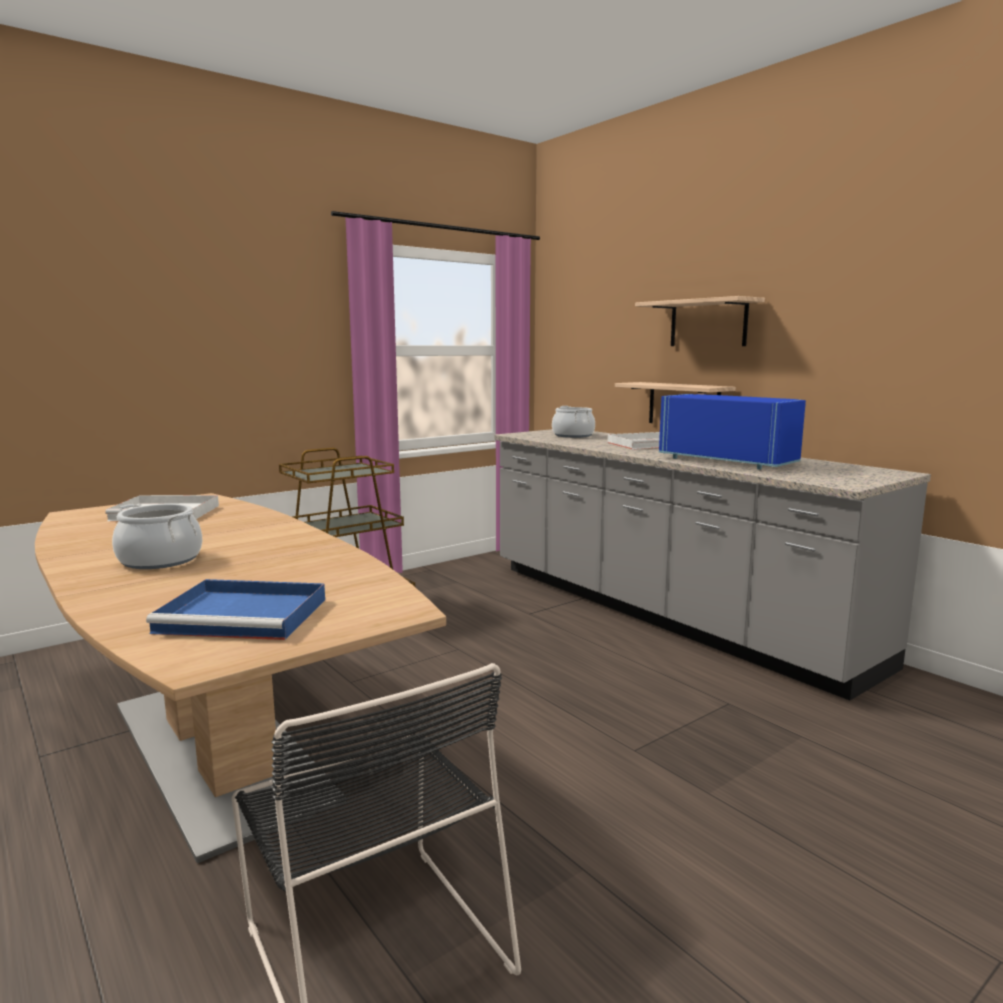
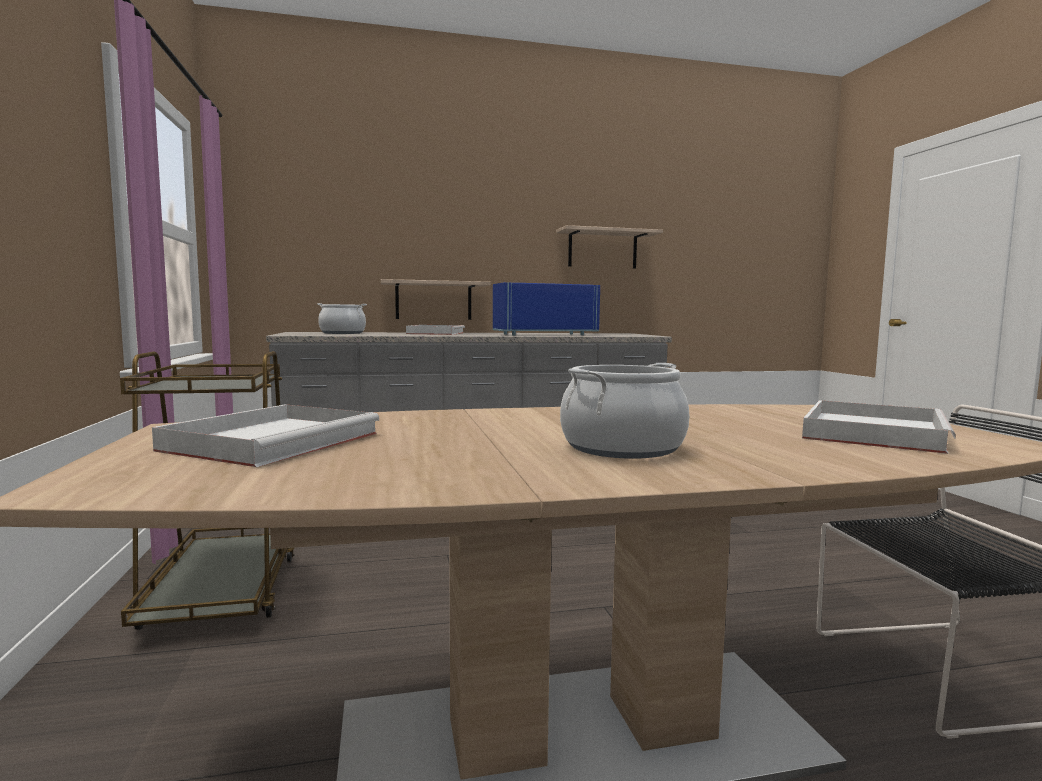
camera: 65 degrees left, 5 degrees down
blue tray [146,579,325,640] -> white tray [802,400,956,454]
shelf [635,296,765,346] -> shelf moved to [556,225,663,268]

